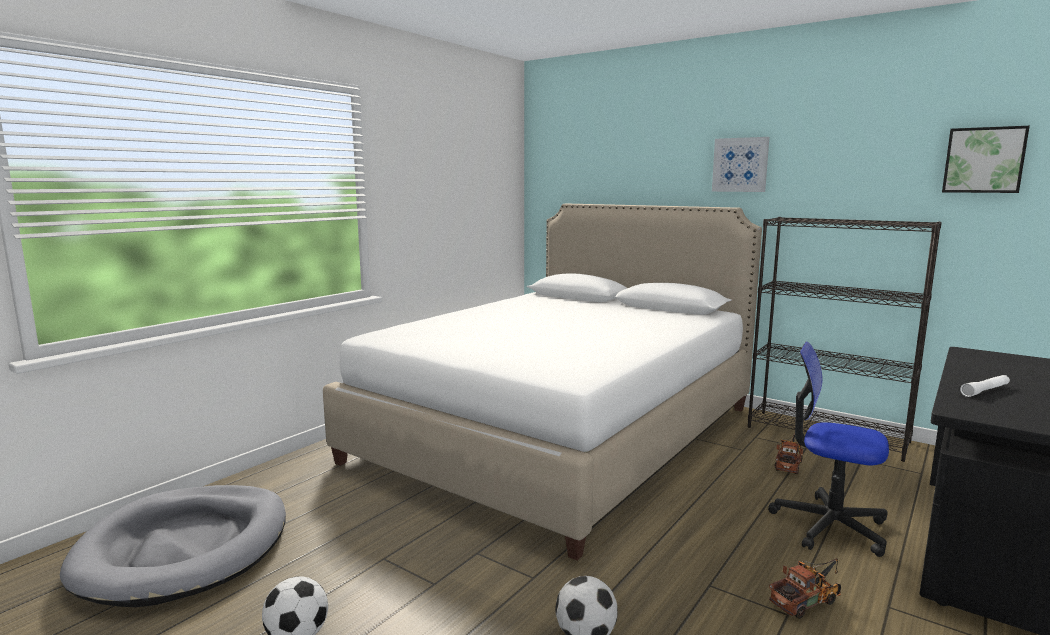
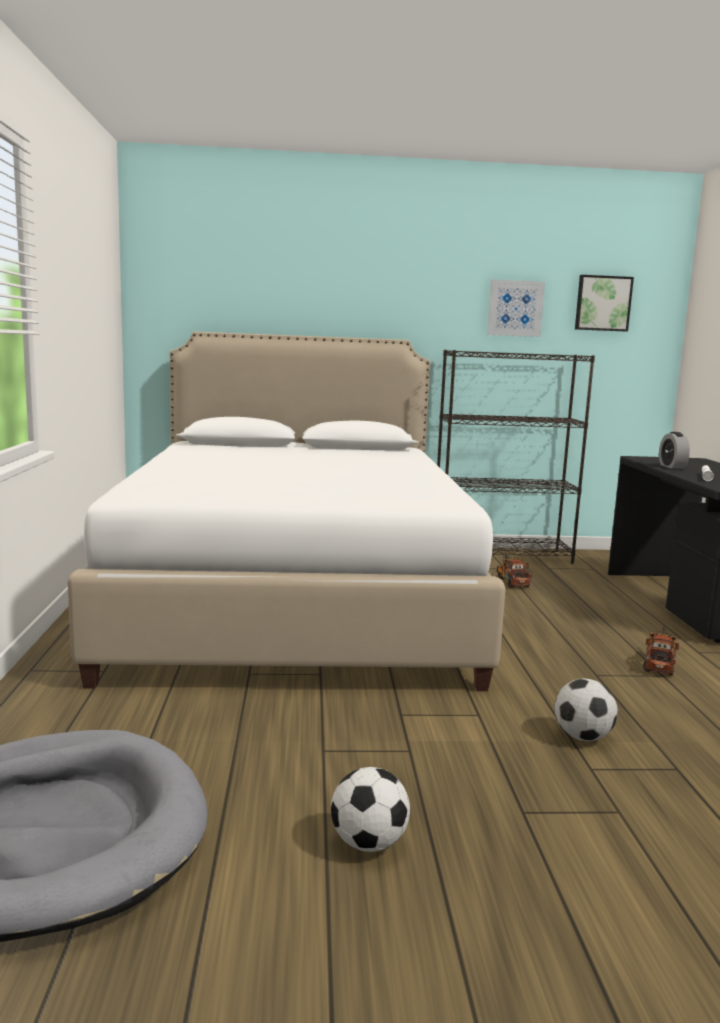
camera: 40 degrees left, 0 degrees up
picture [712,137,769,192] -> picture moved to [487,279,545,337]
office chair [768,342,889,557] -> none
none -> alarm clock [659,432,690,469]

